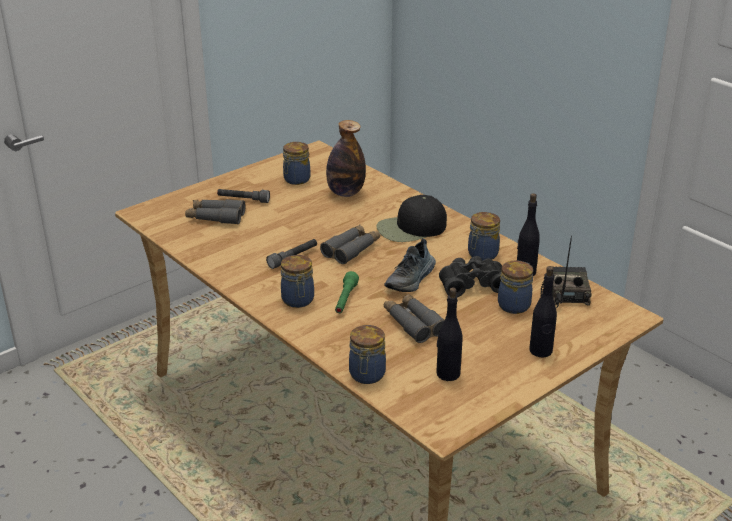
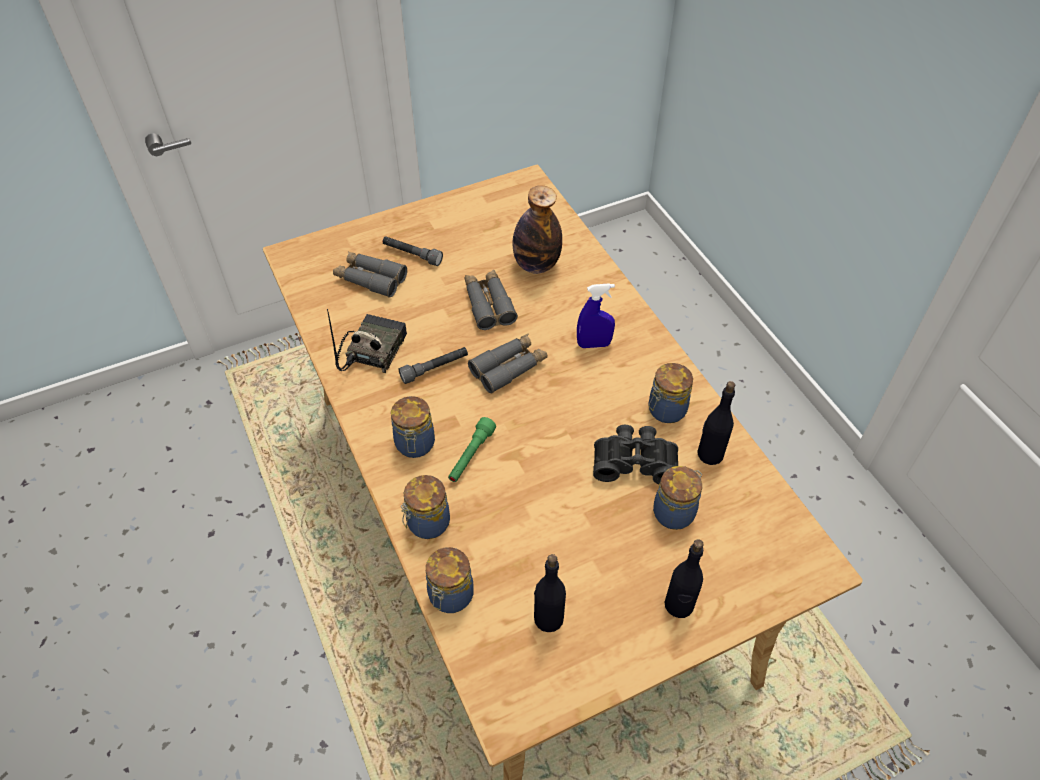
camera: 15 degrees right, 20 degrees up
jar [283,142,310,185] -> jar moved to [401,475,450,539]
black cap [376,195,447,242] -> blue spray bottle [577,283,615,348]
shoe [384,239,436,292] -> none
grey binoculars [384,294,444,343] -> grey binoculars moved to [465,270,518,330]
radio [541,236,592,308] -> radio moved to [327,309,407,373]

